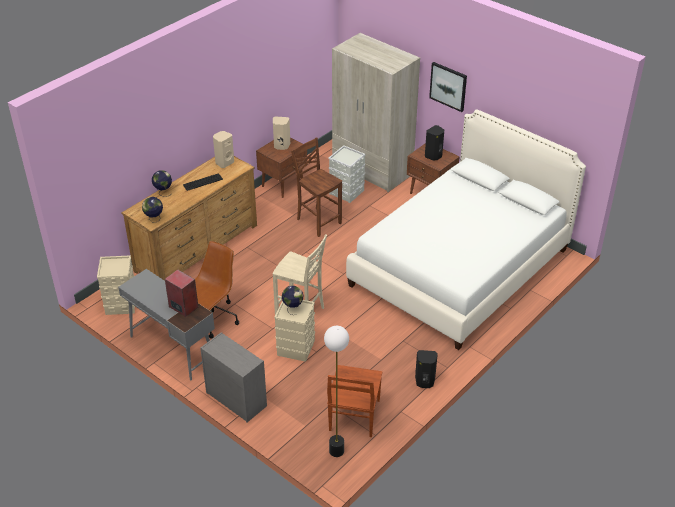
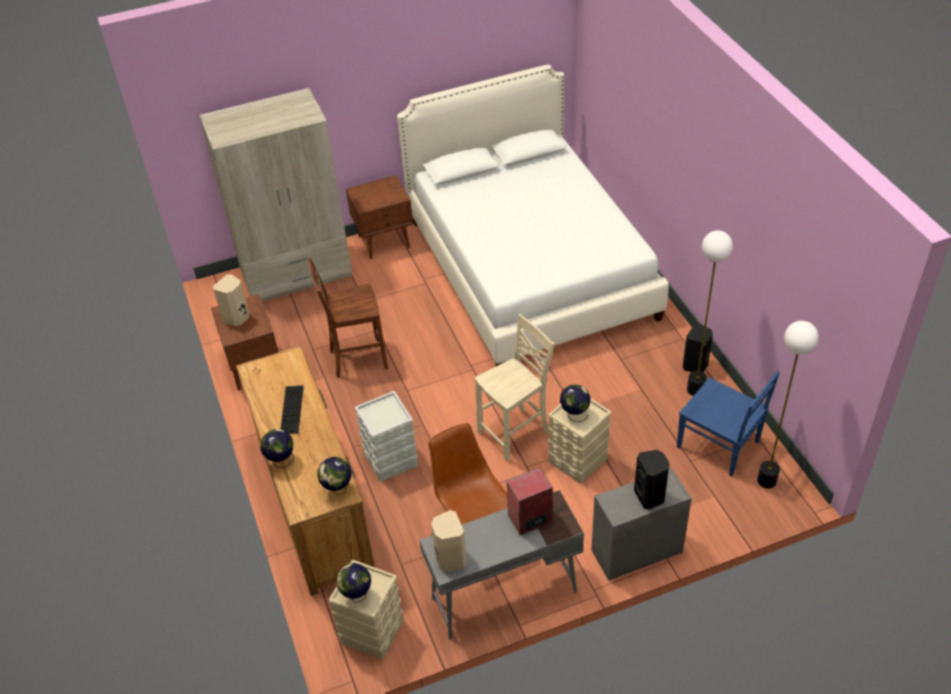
camera: 60 degrees left, 5 degrees up
beige speaker [213,131,234,168] -> beige speaker moved to [431,510,467,572]
brown chair [327,365,382,437] -> blue chair [677,371,780,477]
grey storage box [329,145,365,203] -> grey storage box moved to [355,391,418,483]
black speaker [425,125,444,161] -> black speaker moved to [634,450,670,510]
picture [429,62,467,112] -> none
none -> globe [336,563,371,603]
none -> floor lamp [687,230,733,396]

